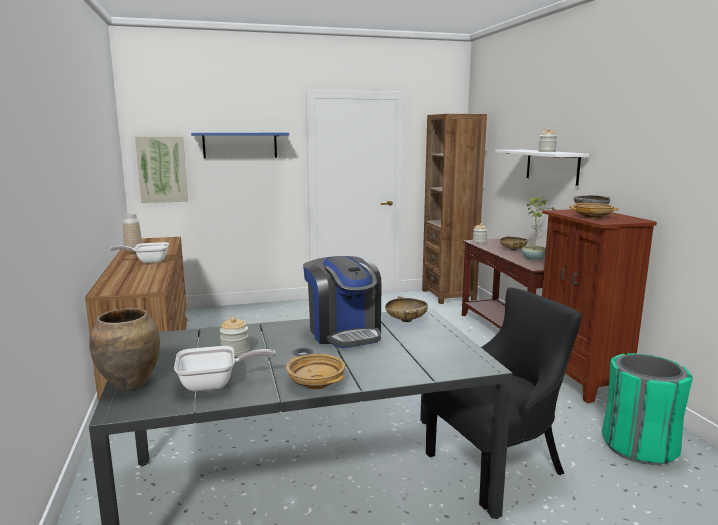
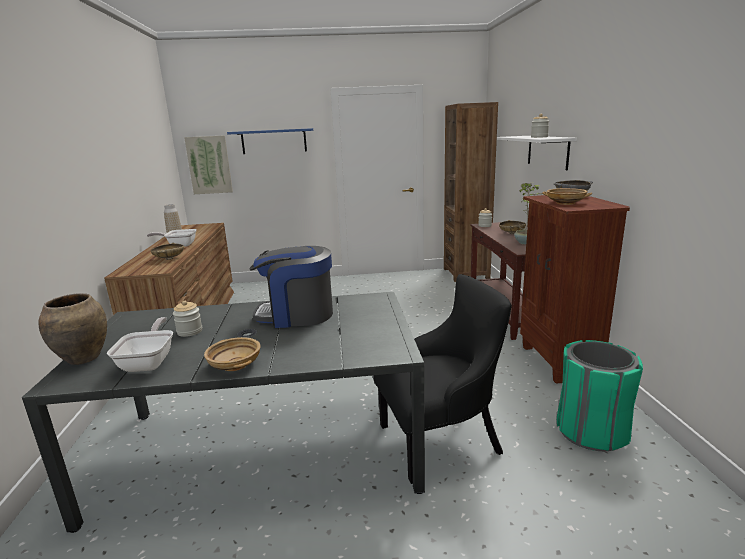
camera: 10 degrees right, 5 degrees up
frying pan [174,346,276,392] -> frying pan turned 90 degrees counterclockwise [107,317,173,372]
coffee machine [303,256,382,348] -> coffee machine turned 105 degrees clockwise [249,246,333,328]
beige bowl [385,296,428,322] -> beige bowl moved to [151,243,184,260]

